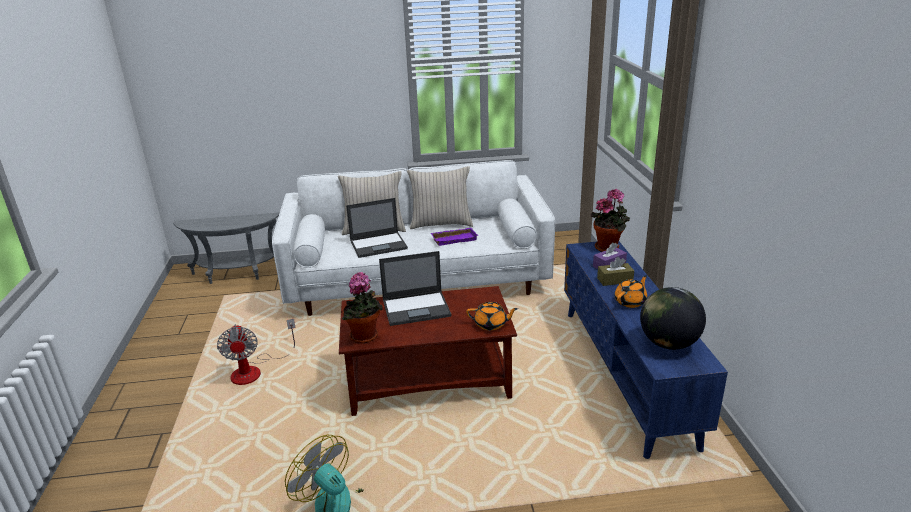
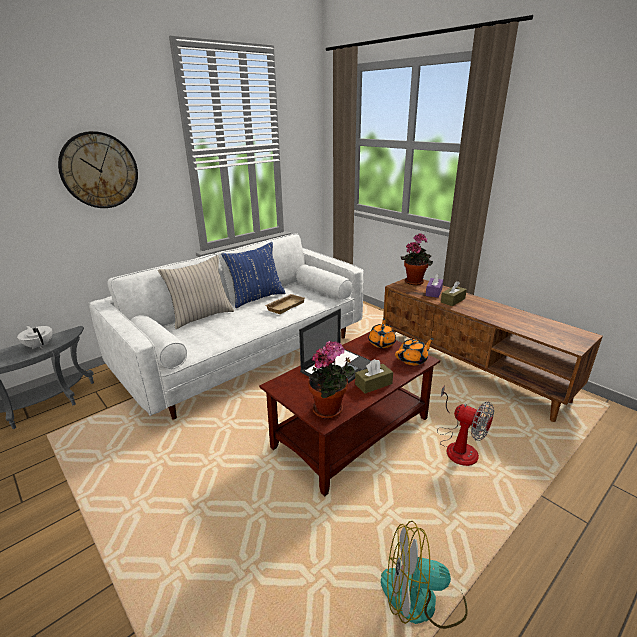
camera: 35 degrees left, 0 degrees up
fan [217,319,296,385] -> fan moved to [437,385,494,466]
laptop [346,198,408,258] -> none
beige pillow [407,166,473,229] -> blue pillow [221,242,286,308]
purple tray [431,228,478,246] -> beige tray [265,294,305,314]
blue tv stand [564,242,728,459] -> brown tv stand [383,279,603,422]
orange teapot [614,275,647,308] -> orange teapot moved to [368,318,396,348]
globe [640,287,706,350] -> none
none -> white teapot [17,326,52,349]
none -> wall clock [58,131,138,208]
none -> brown tissue box [355,359,393,394]

